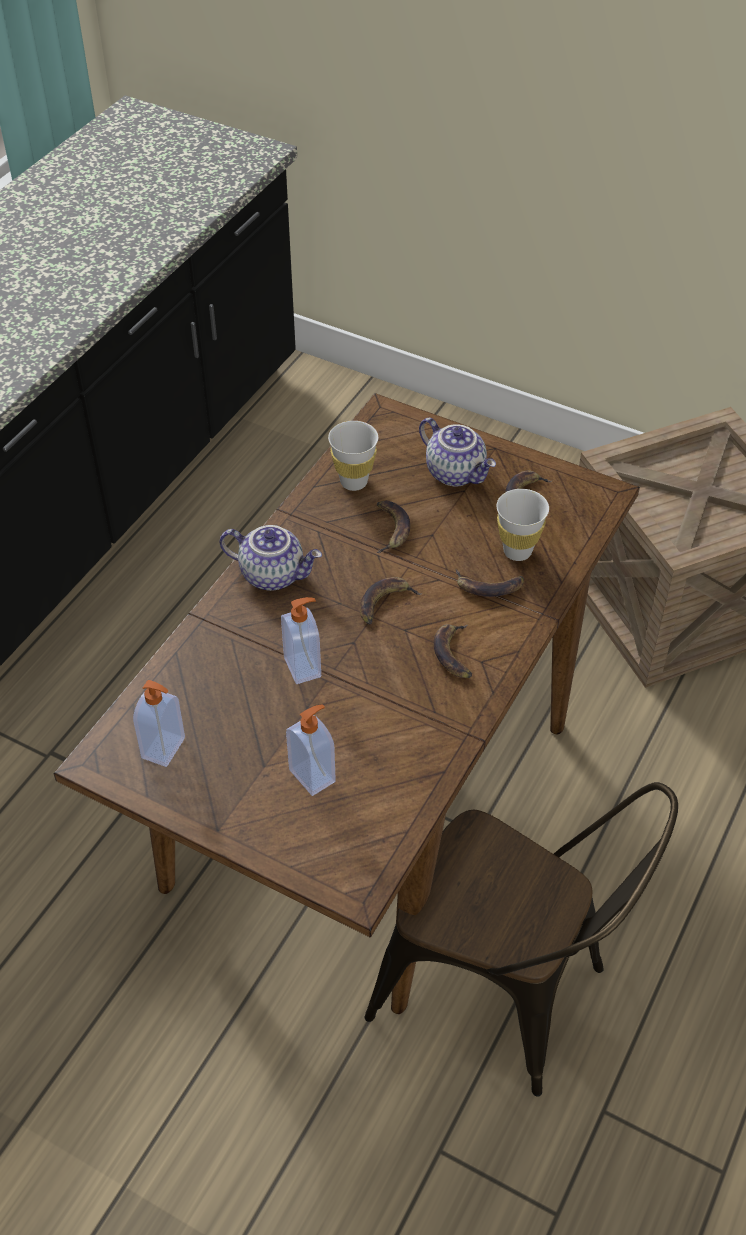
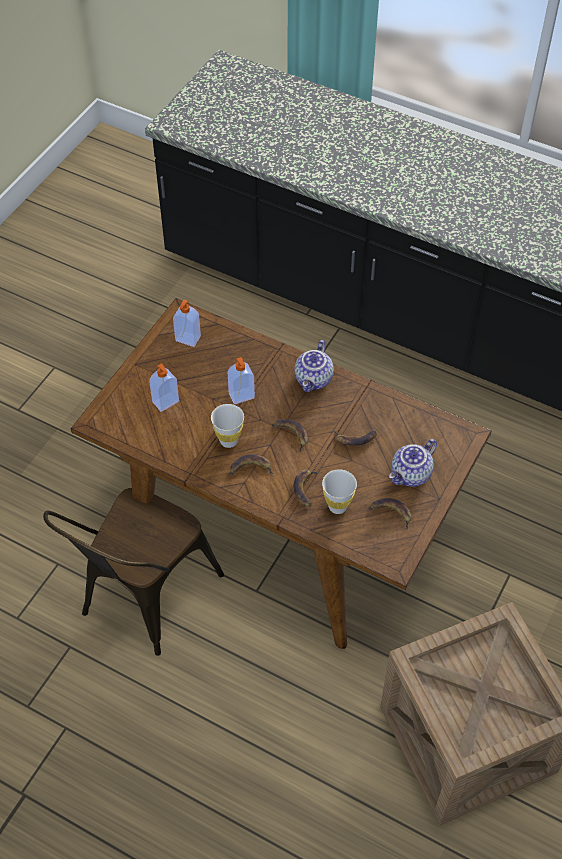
camera: 90 degrees right, 5 degrees up
white cup [328,421,378,491] -> white cup moved to [211,404,244,448]

